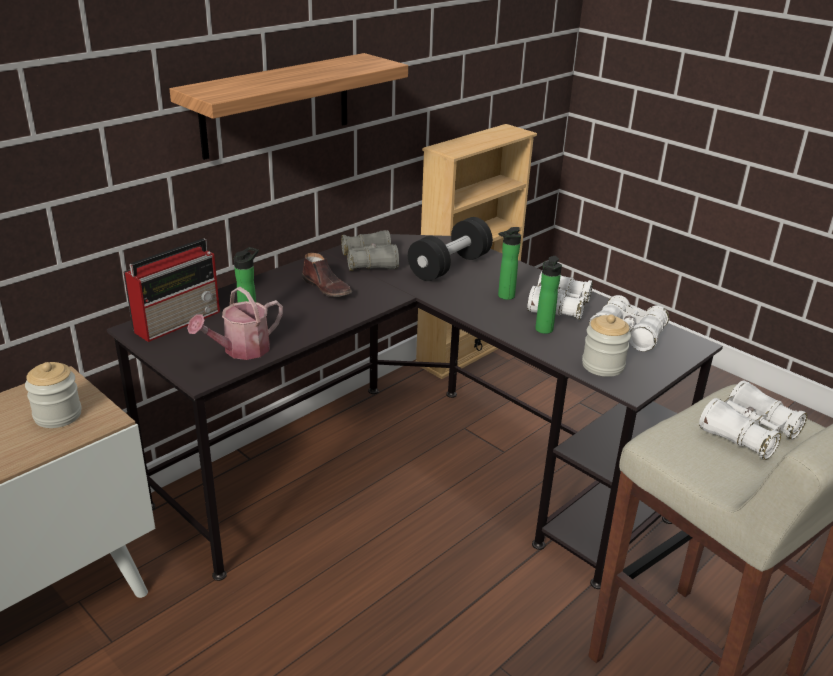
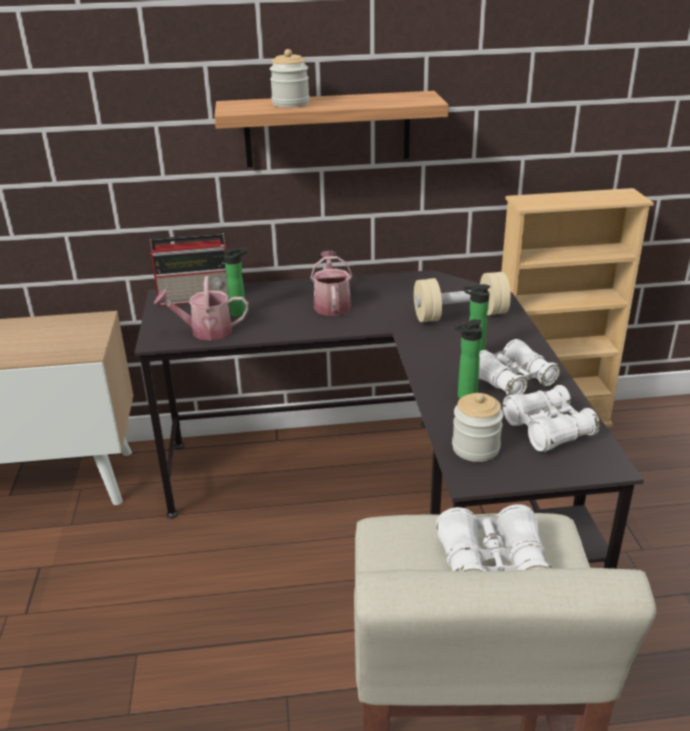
camera: 40 degrees right, 0 degrees up
jar [25,362,82,428] -> jar moved to [270,49,310,108]
brown shoe [302,253,352,297] -> watering can [310,251,352,316]
grey binoculars [341,230,399,271] -> none
black dumbbell [408,217,493,281] -> beige dumbbell [414,272,511,322]

